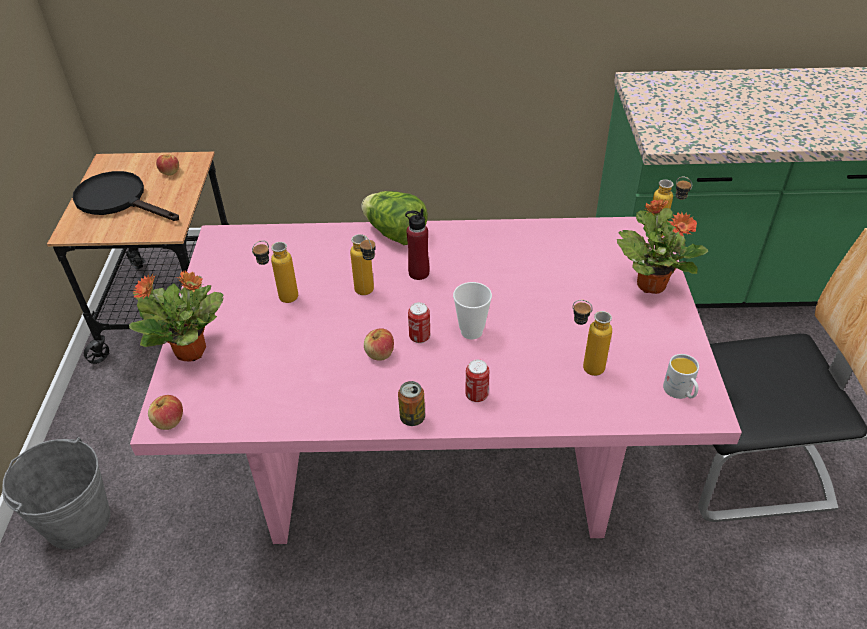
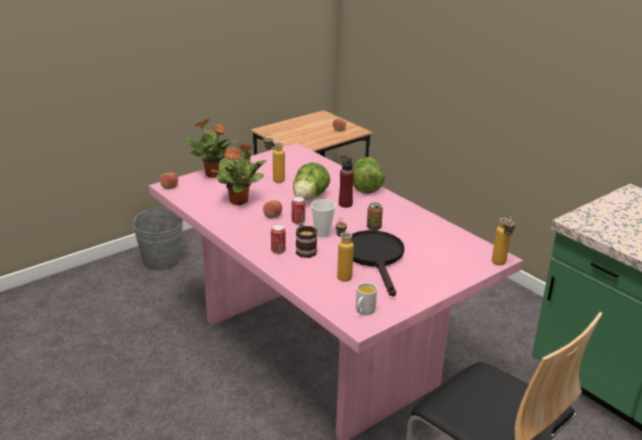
camera: 50 degrees right, 15 degrees down
black frying pan [73,171,179,221] -> black frying pan moved to [351,230,404,297]
bottle [350,234,376,295] -> lettuce [293,162,330,200]
can [398,381,425,426] -> can moved to [367,202,383,230]
potted plant [617,199,708,294] -> potted plant moved to [211,143,266,205]
none -> mug [296,224,317,258]

